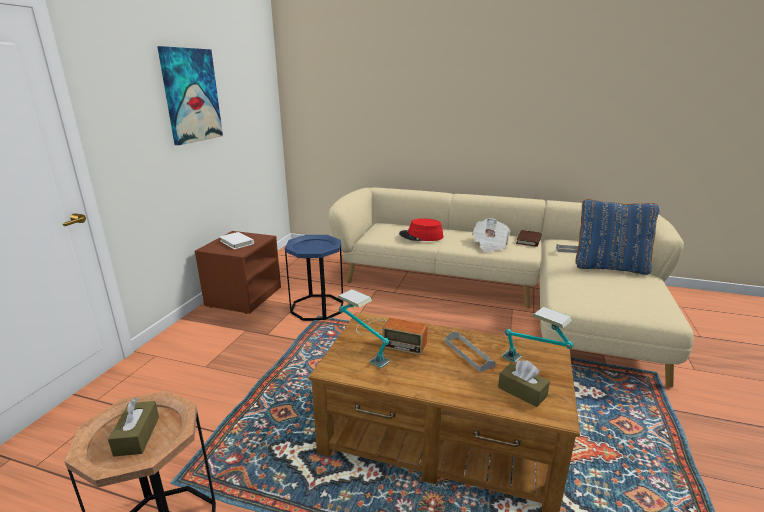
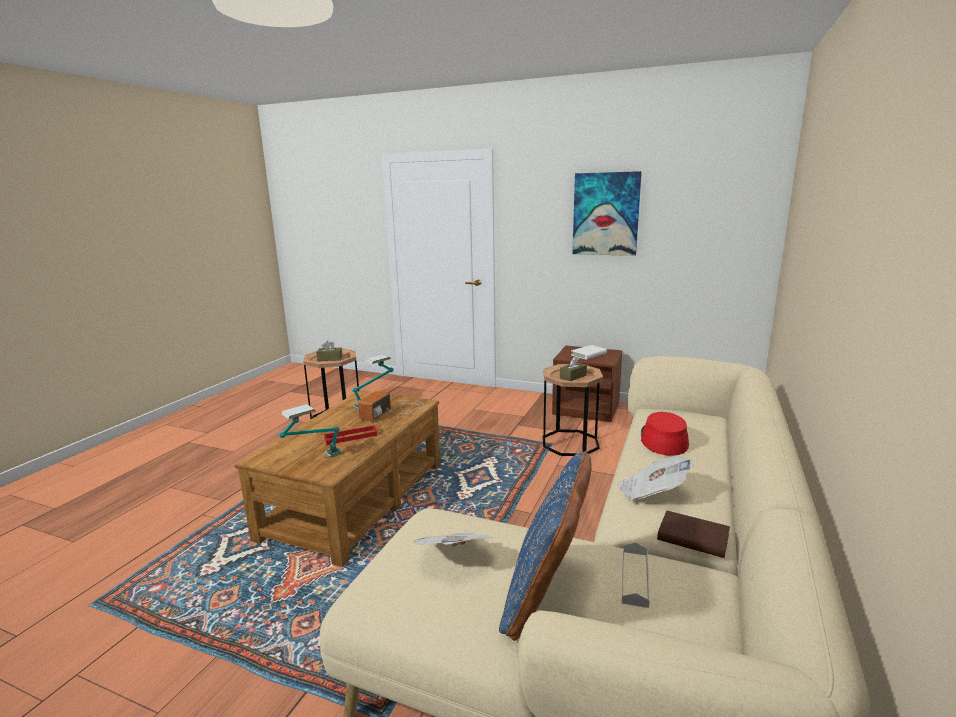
camera: 95 degrees right, 5 degrees down
blue side table [285,235,343,321] -> brown side table [543,364,603,456]
grey tray [445,331,495,372] -> red tray [324,425,377,445]
brown tissue box [498,360,550,407] -> brown tissue box moved to [560,356,587,381]
none -> newspaper [413,531,492,547]

